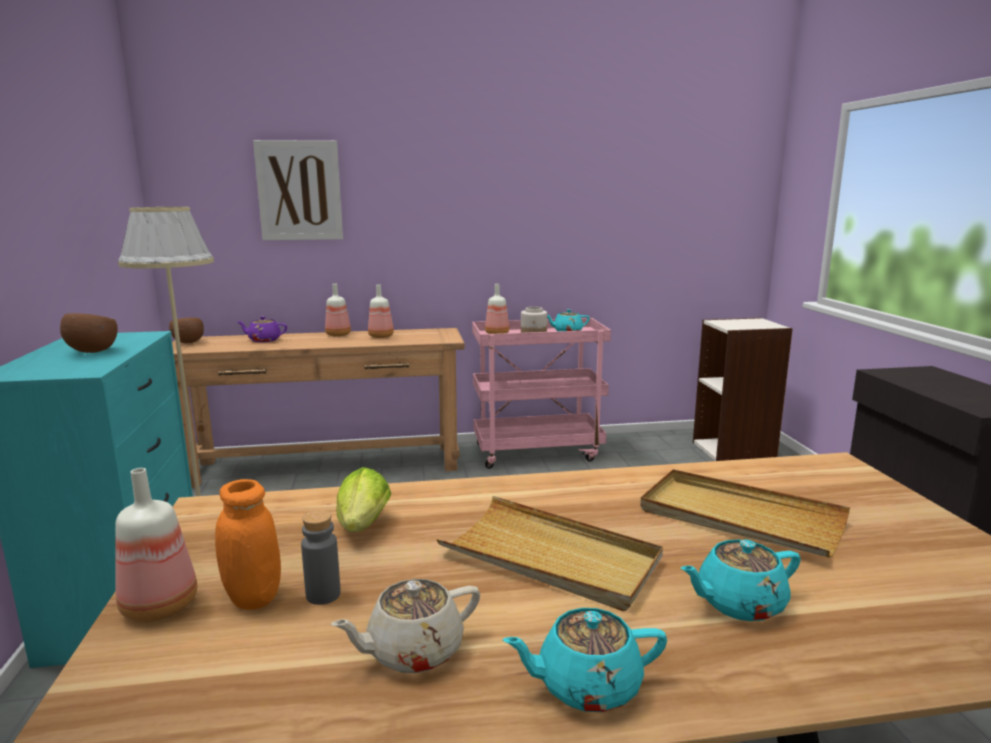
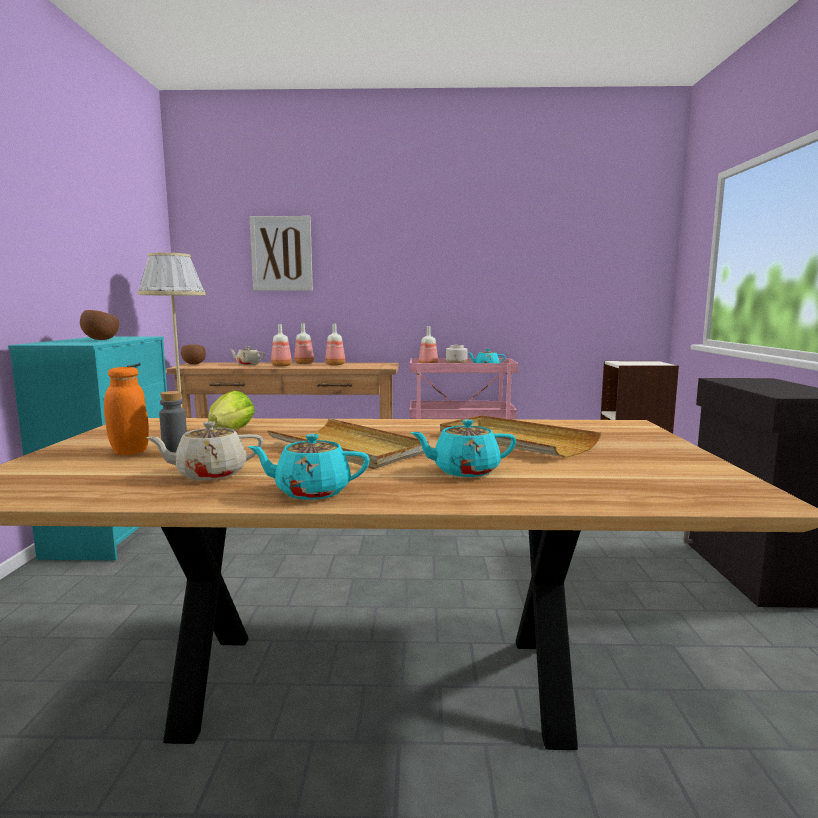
camera: 10 degrees right, 5 degrees down
bottle [115,468,197,622] -> bottle moved to [271,324,292,367]
purple teapot [236,316,287,342] -> beige teapot [230,346,265,365]

